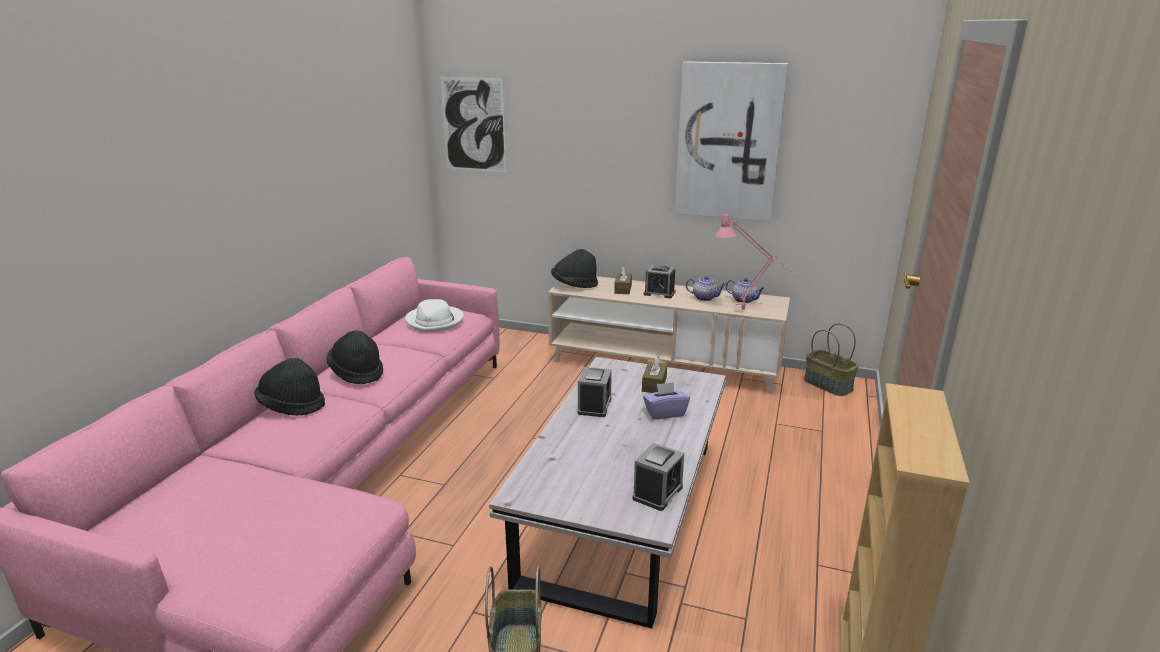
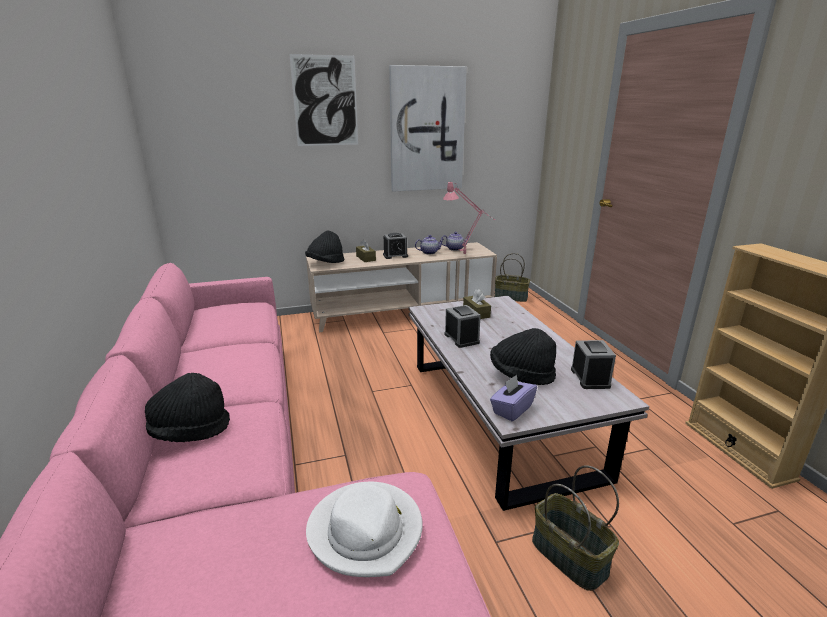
camera: 35 degrees left, 0 degrees up
black hat [327,331,383,384] -> black hat moved to [490,328,556,385]
white hat [405,299,464,332] -> white hat moved to [306,482,423,577]
picture [440,77,507,172] -> picture moved to [289,54,358,146]
purple tissue box [643,382,690,420] -> purple tissue box moved to [490,374,537,421]

